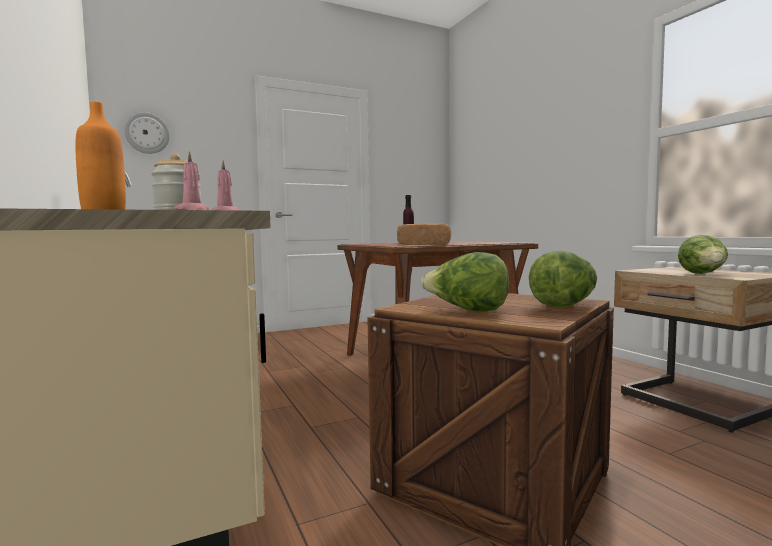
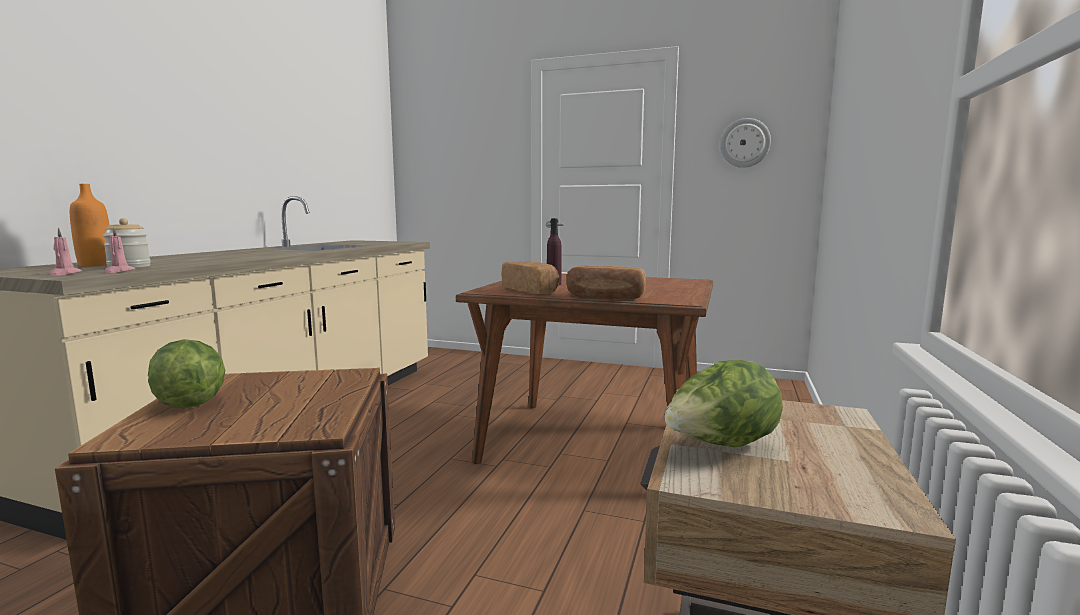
camera: 45 degrees right, 5 degrees up
wall clock [124,112,170,154] -> wall clock moved to [720,118,771,168]
lettuce [529,250,597,307] -> none
none -> bread [566,265,646,300]

